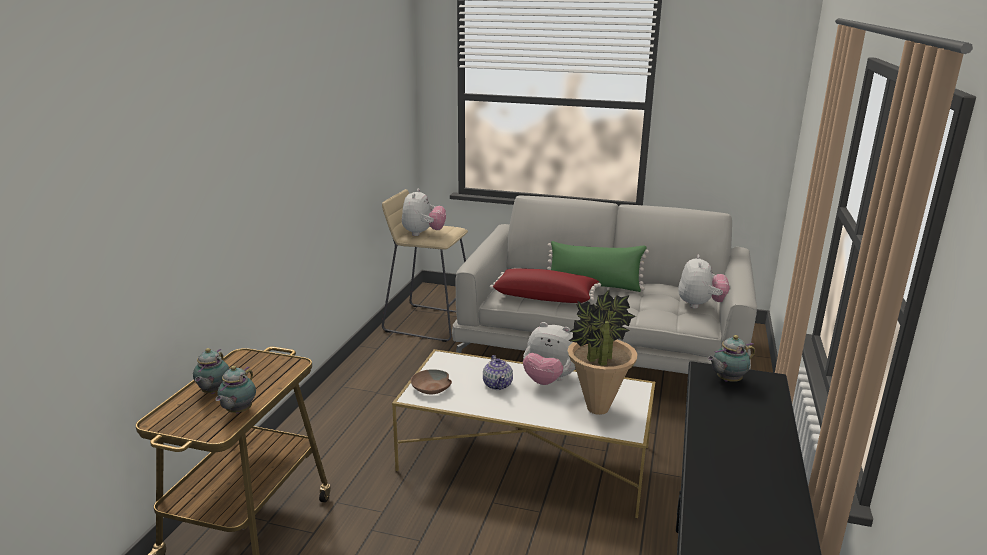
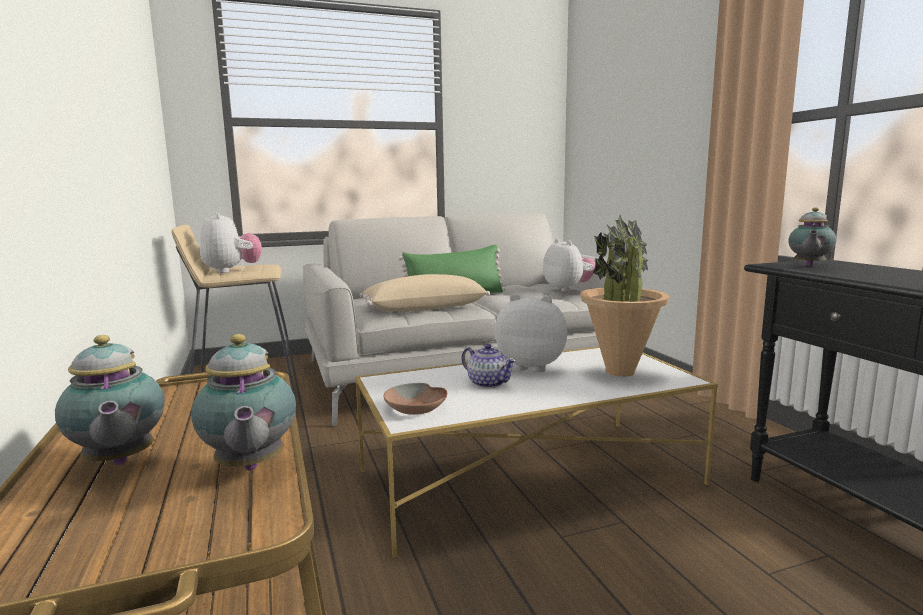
camera: 35 degrees left, 10 degrees down
red pillow [490,268,601,303] -> beige pillow [360,274,490,312]
plush toy [523,322,576,385] -> plush toy turned 150 degrees counterclockwise [495,294,567,372]

